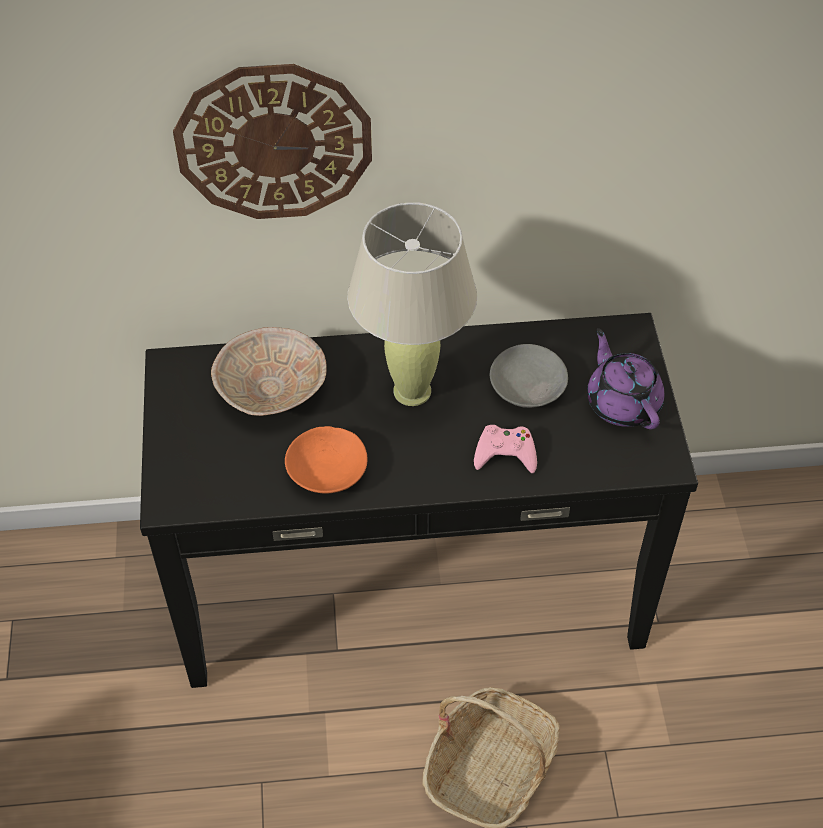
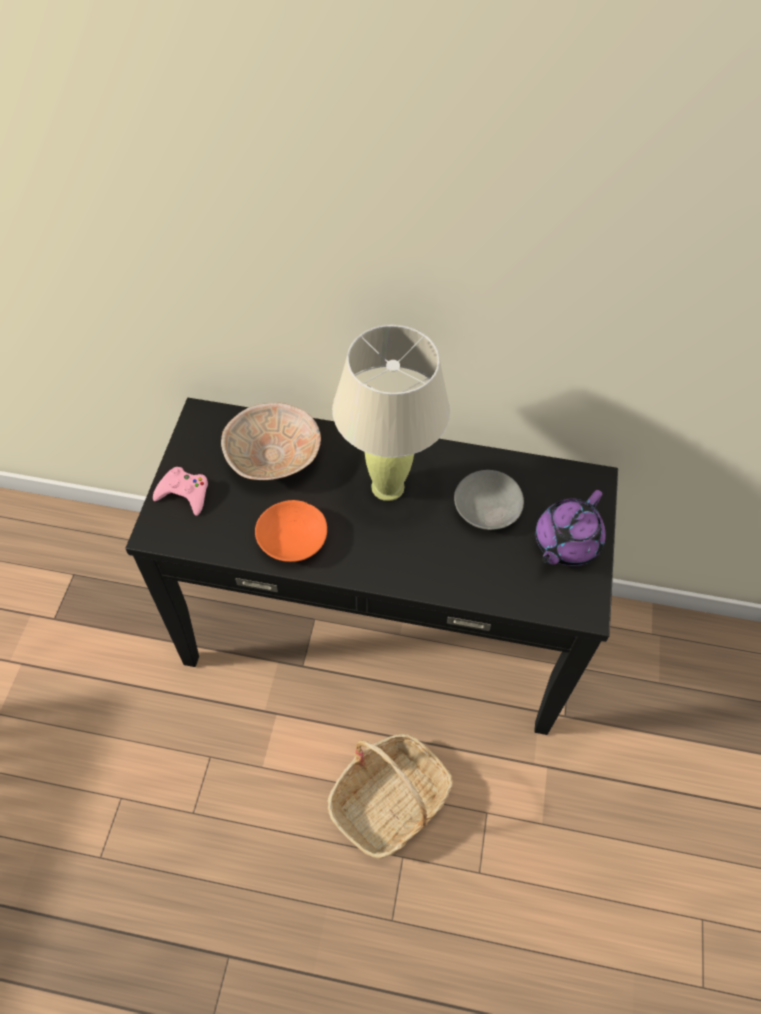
camera: 15 degrees right, 5 degrees up
wall clock [173,64,372,219] -> none
pink game controller [474,425,537,473] -> pink game controller moved to [153,467,208,516]
purple teapot [587,328,665,429] -> purple teapot turned 135 degrees counterclockwise [535,490,606,566]

